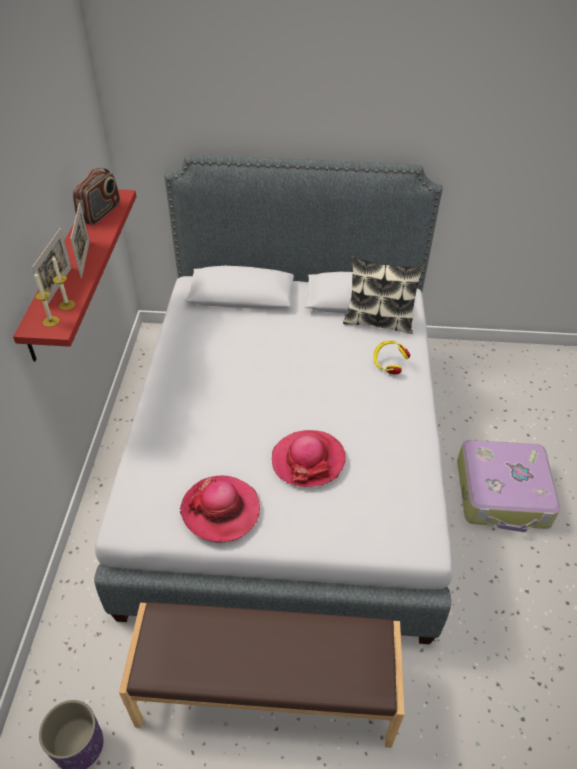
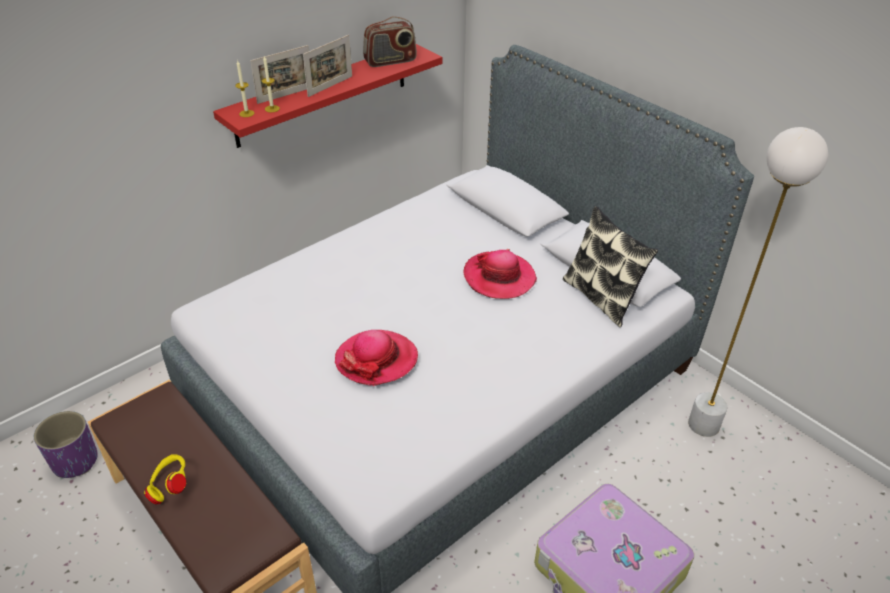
camera: 45 degrees right, 5 degrees down
hat [180,475,260,543] -> hat moved to [464,249,537,299]
yellow headphones [373,340,410,374] -> yellow headphones moved to [144,454,186,504]
none -> white floor lamp [688,127,828,437]

